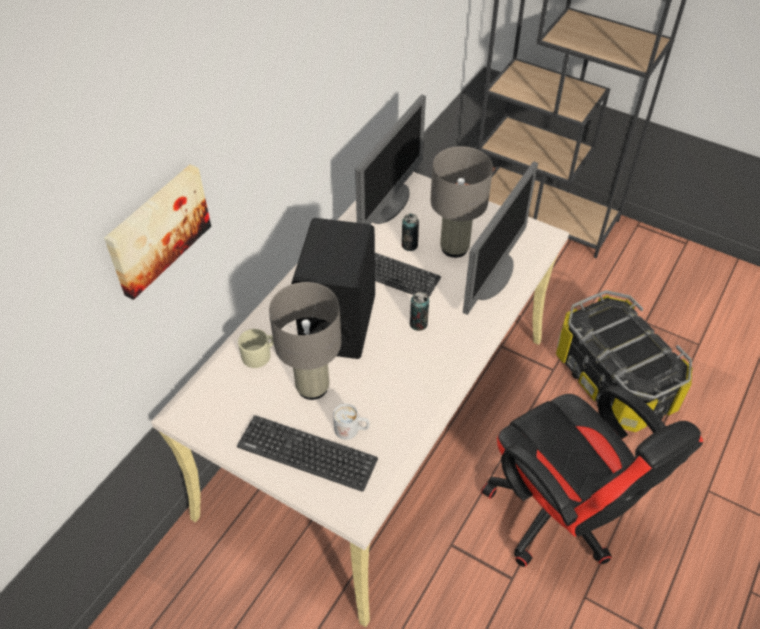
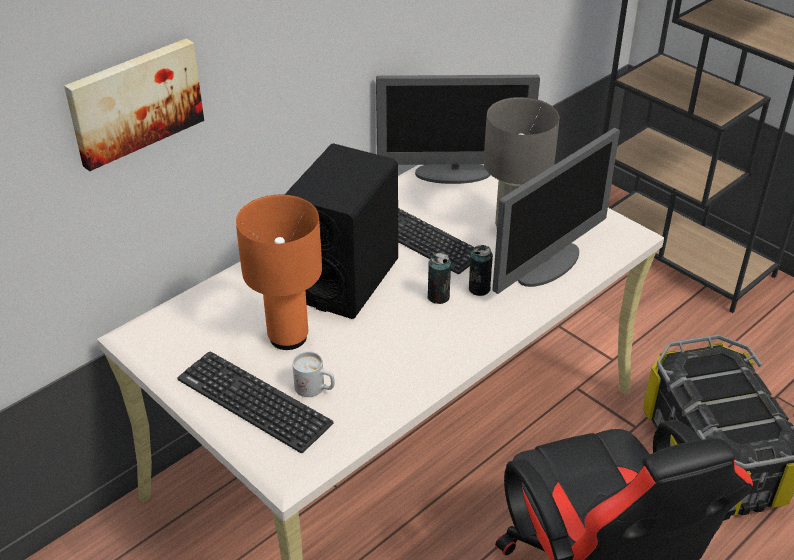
camera: 15 degrees right, 10 degrees down
beige mug [238,329,274,368] -> none
grey table lamp [269,282,341,400] -> orange table lamp [236,195,322,350]
monitor [355,94,426,224] -> monitor turned 45 degrees clockwise [376,75,540,184]
can [402,214,419,251] -> can moved to [469,245,493,296]

